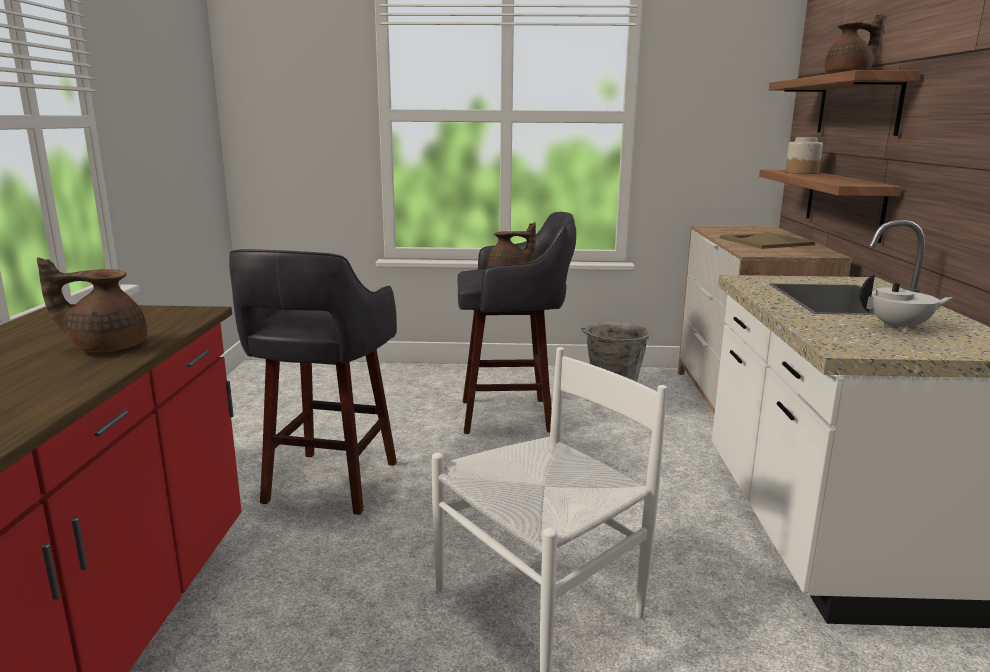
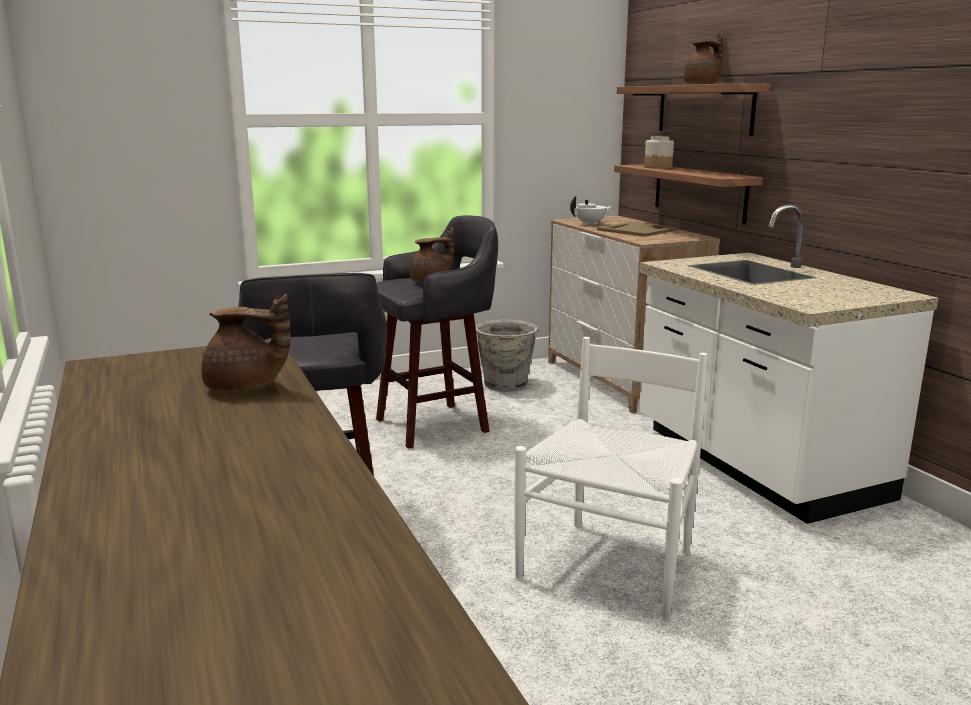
camera: 25 degrees left, 0 degrees up
brown teapot [37,257,147,352] -> brown teapot turned 135 degrees counterclockwise [201,294,291,393]
white teapot [860,274,953,333] -> white teapot moved to [570,196,612,226]

